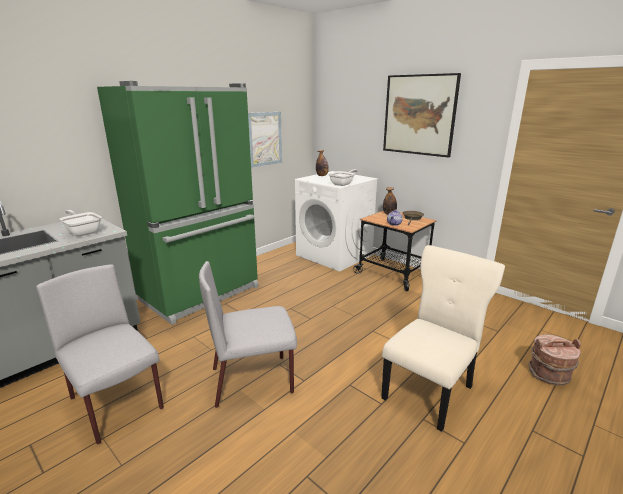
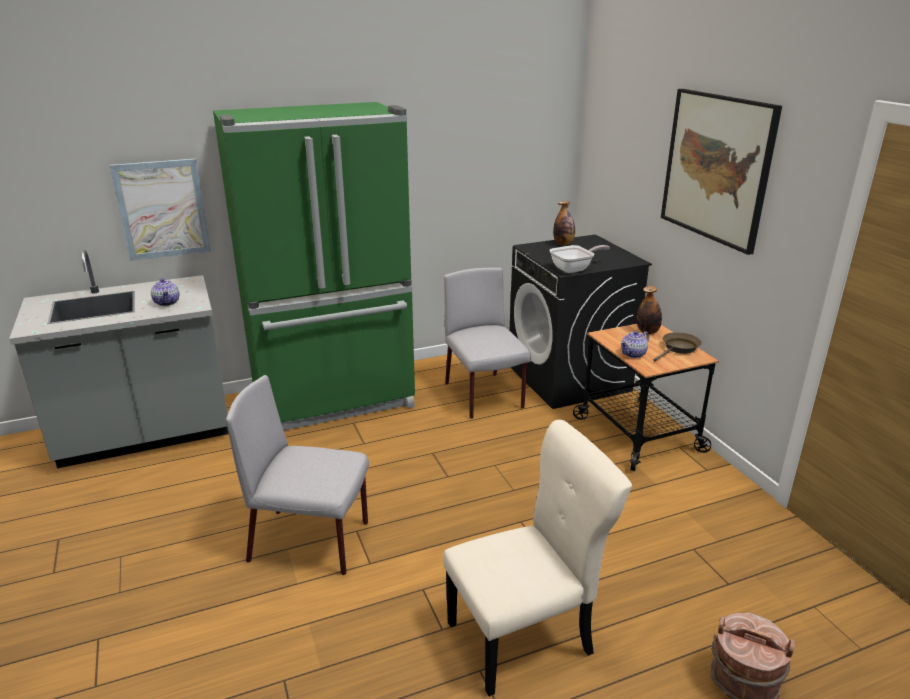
camera: 25 degrees right, 5 degrees up
grey chair [36,264,164,444] -> grey chair moved to [444,268,531,419]
frying pan [60,210,102,236] -> teapot [151,278,179,306]
picture [248,112,282,168] -> picture moved to [110,159,211,261]
white washing machine [295,171,378,271] -> black washing machine [509,234,652,409]

